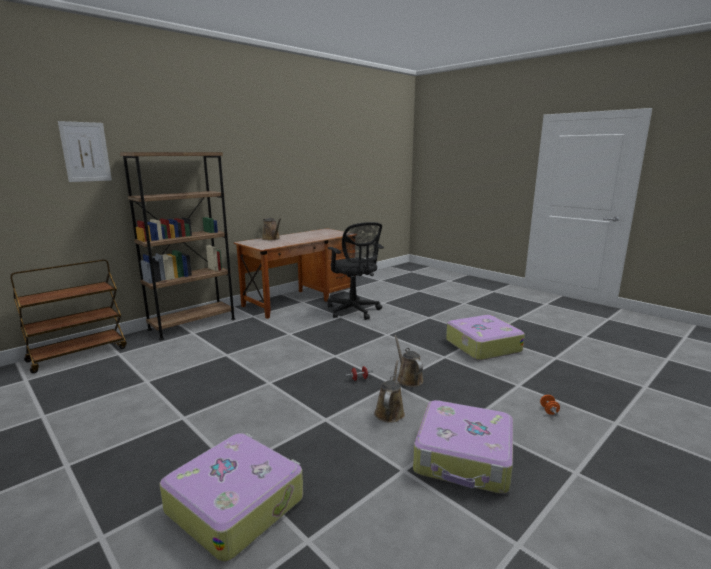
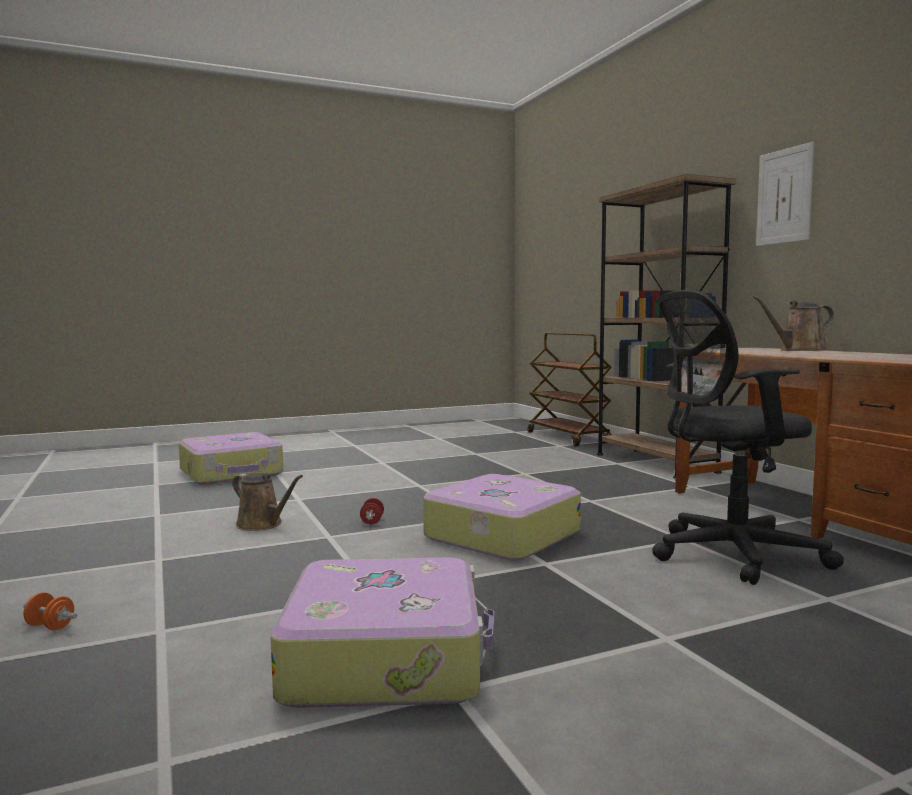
camera: 110 degrees right, 10 degrees down
picture [58,121,112,182] -> picture moved to [756,142,814,246]
brown watering can [394,335,423,387] -> none
suitcase [413,400,513,494] -> suitcase moved to [423,474,581,561]

